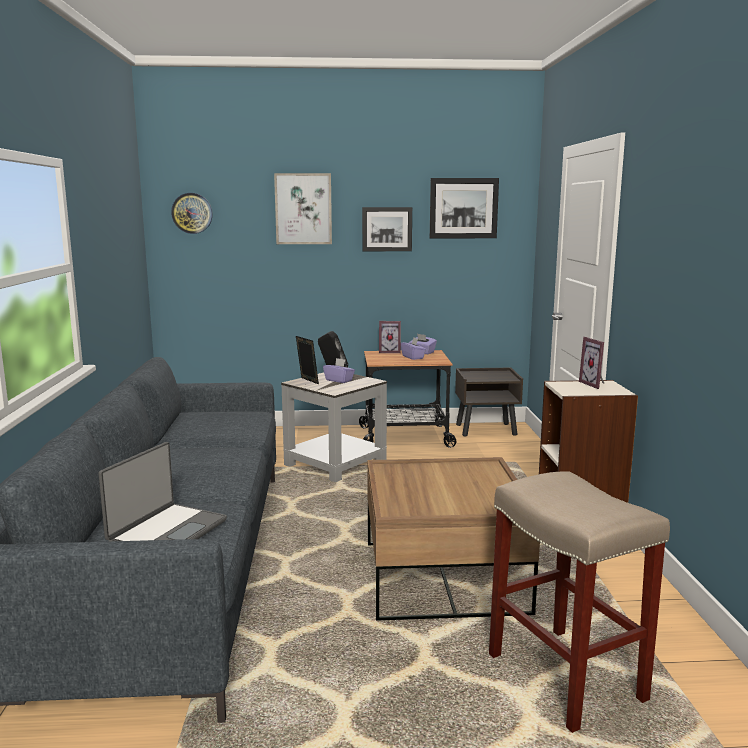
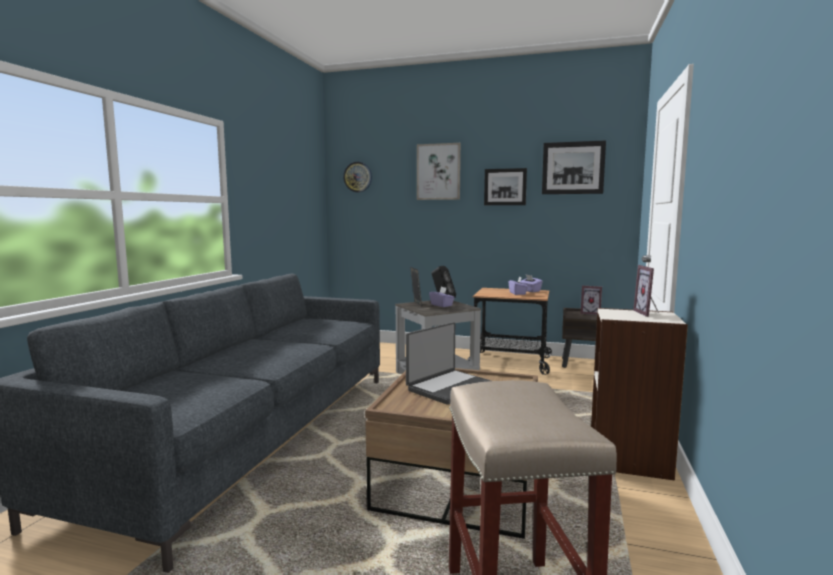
camera: 20 degrees right, 5 degrees down
laptop [98,442,227,541] -> laptop moved to [406,322,491,405]
picture frame [379,321,401,353] -> picture frame moved to [581,286,602,315]

